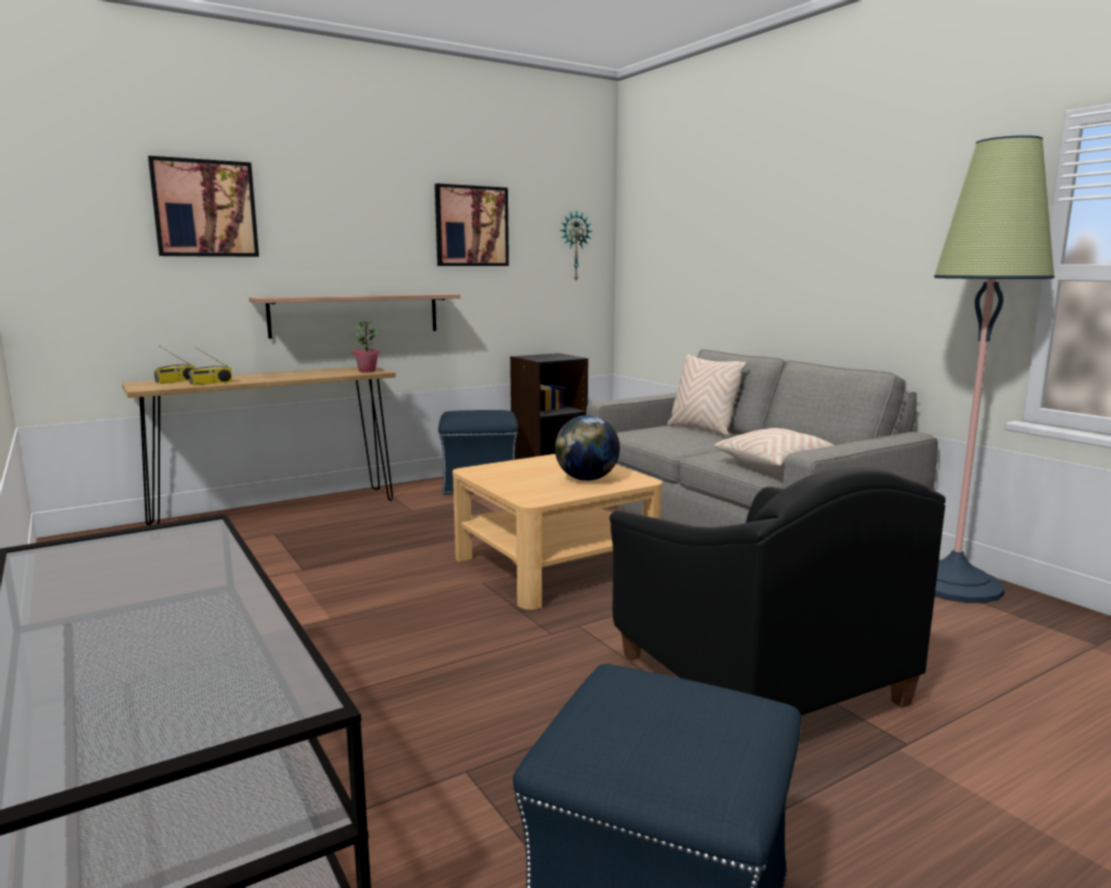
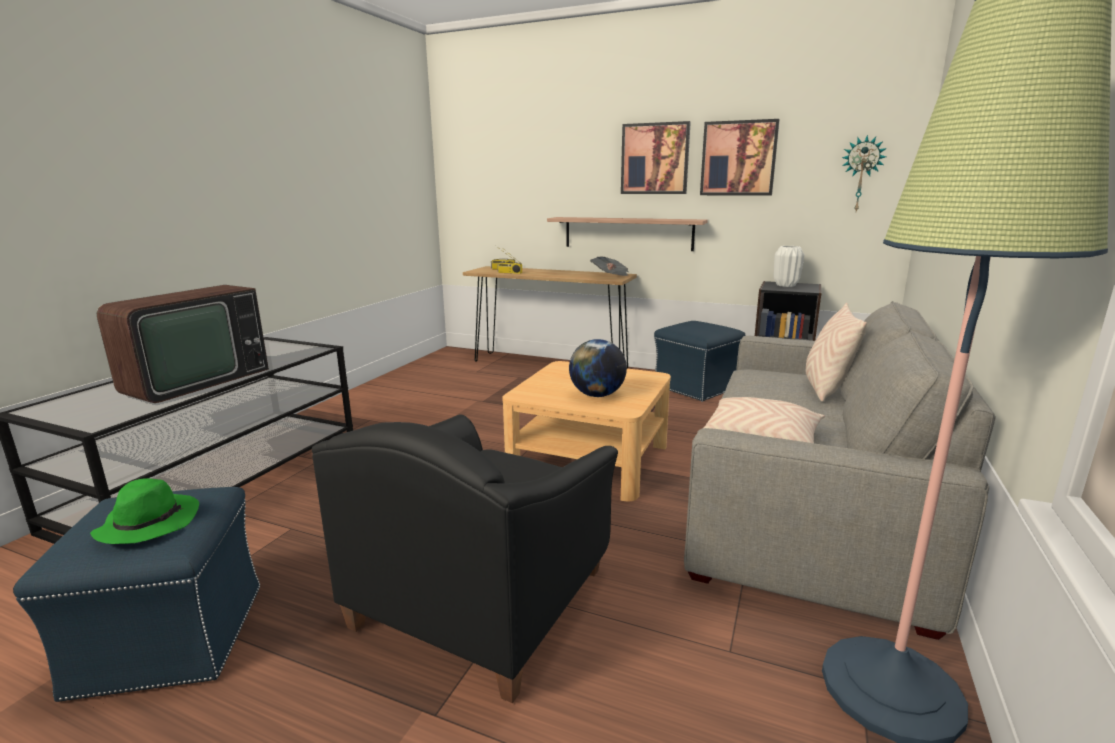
camera: 55 degrees right, 5 degrees up
picture [148,156,259,257] -> picture moved to [621,121,691,194]
potted plant [353,321,380,372] -> newspaper [590,257,629,276]
none -> green hat [90,478,199,544]
none -> television [96,285,269,403]
none -> white vase [774,246,804,287]

